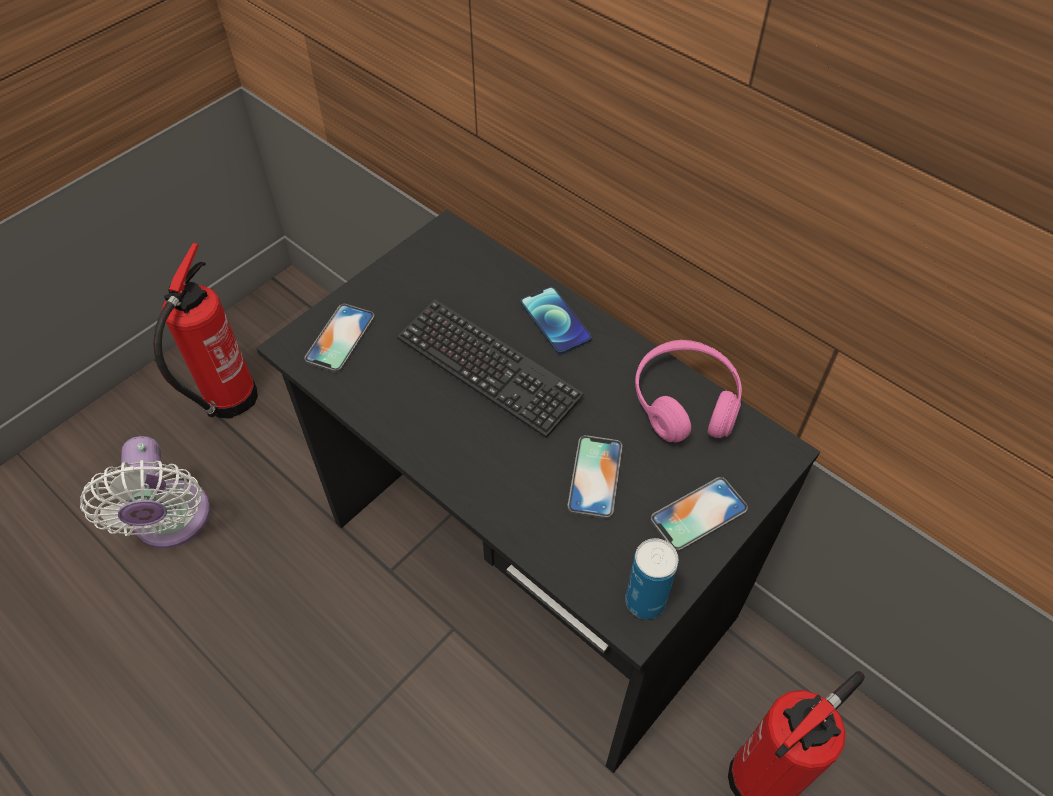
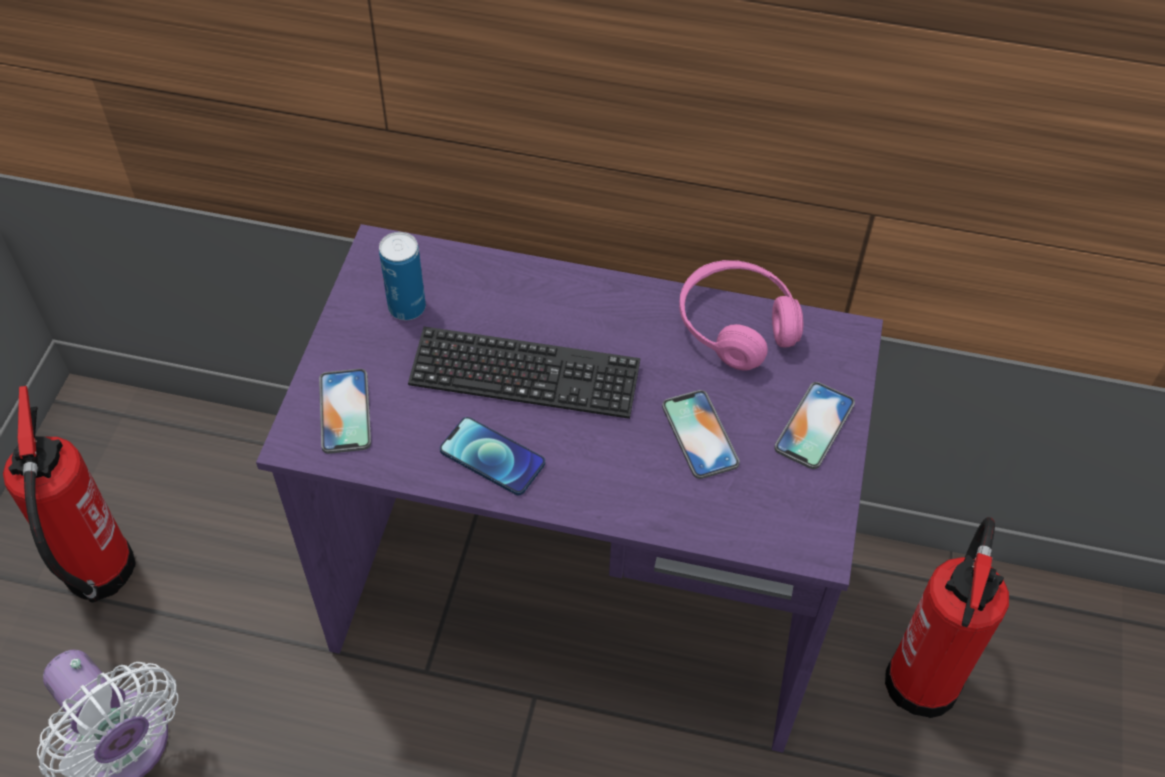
camera: 30 degrees left, 0 degrees up
black desk [256,210,820,773] -> purple desk [256,224,883,753]
phone [521,287,592,354] -> phone moved to [440,417,545,495]
can [625,538,678,619] -> can moved to [379,232,426,320]

